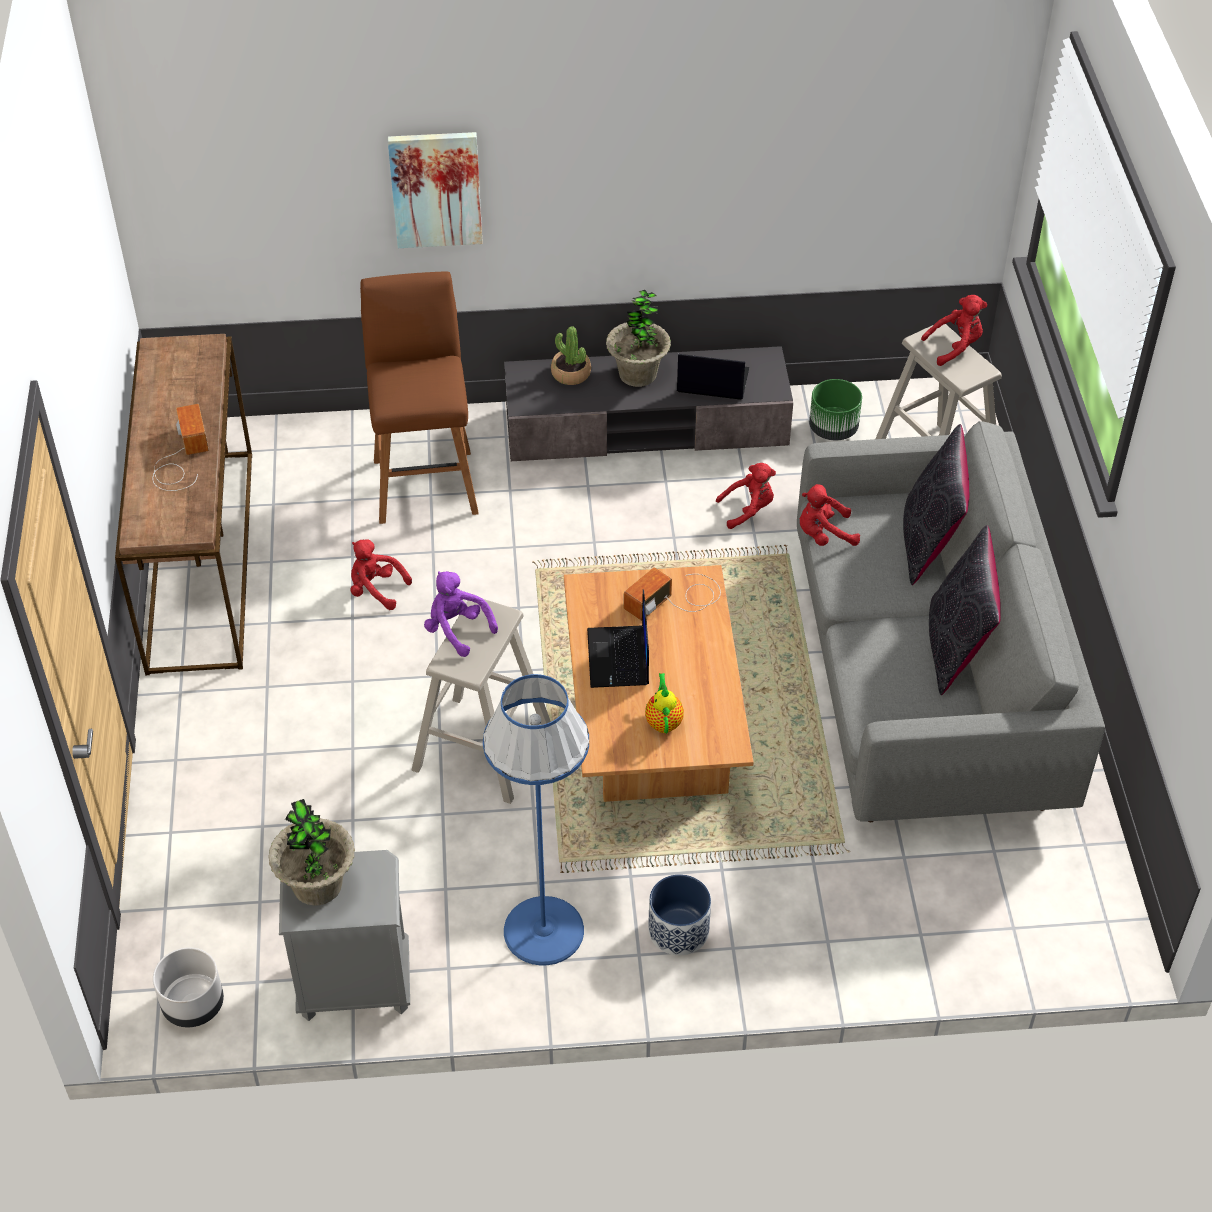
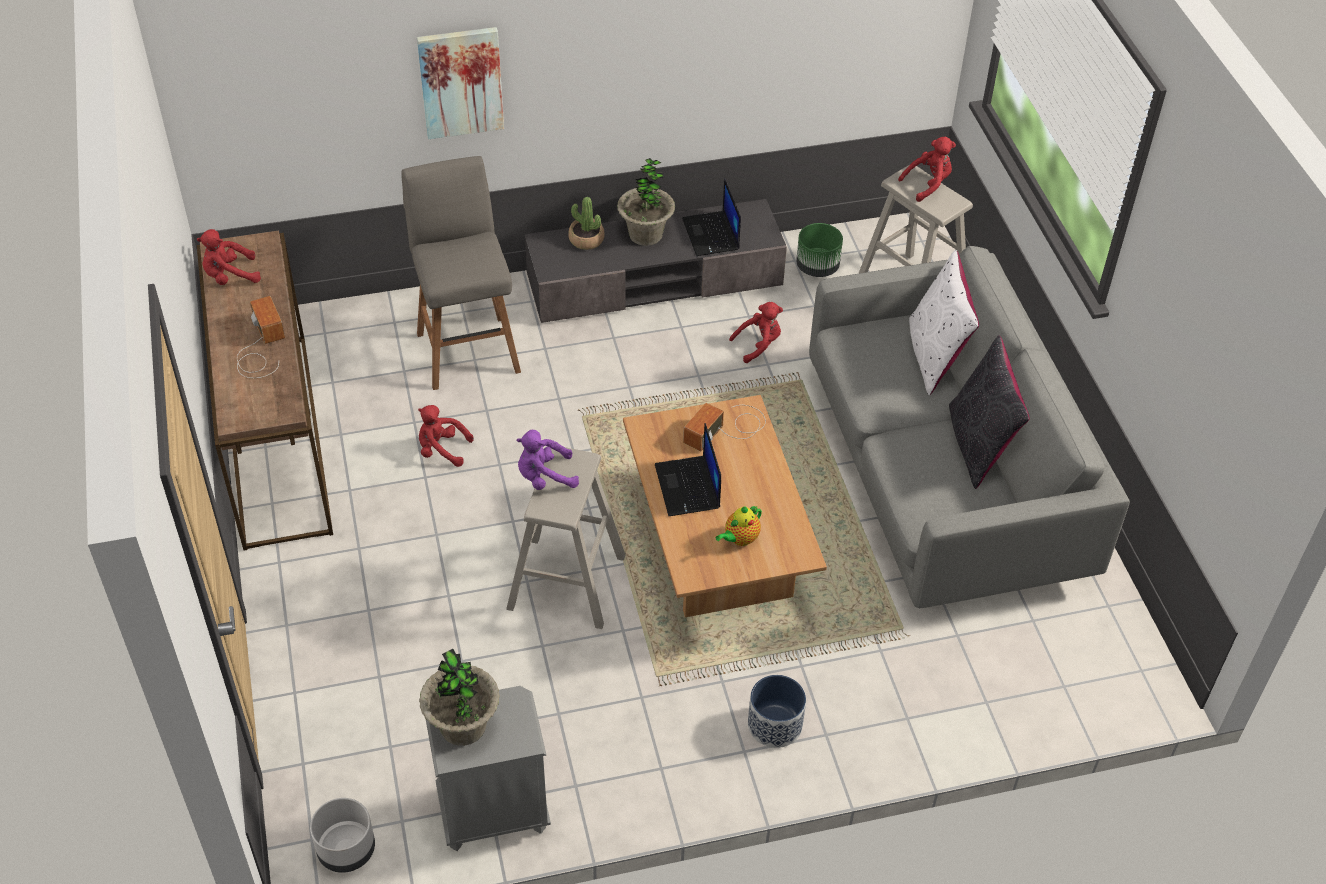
camera: 10 degrees left, 0 degrees up
brown stool [360,272,479,524] -> grey stool [401,156,521,390]
purple plush toy [424,571,498,657] -> purple plush toy turned 45 degrees counterclockwise [517,430,579,490]
blue floor lamp [483,674,589,965] -> none
teapot [645,673,684,734] -> teapot turned 120 degrees counterclockwise [716,505,762,546]
laptop [677,354,749,400] -> laptop turned 105 degrees counterclockwise [682,179,741,256]
red plush toy [800,484,860,546] -> red plush toy moved to [197,229,261,285]
black pillow [903,424,969,585] -> white pillow [909,250,979,395]

